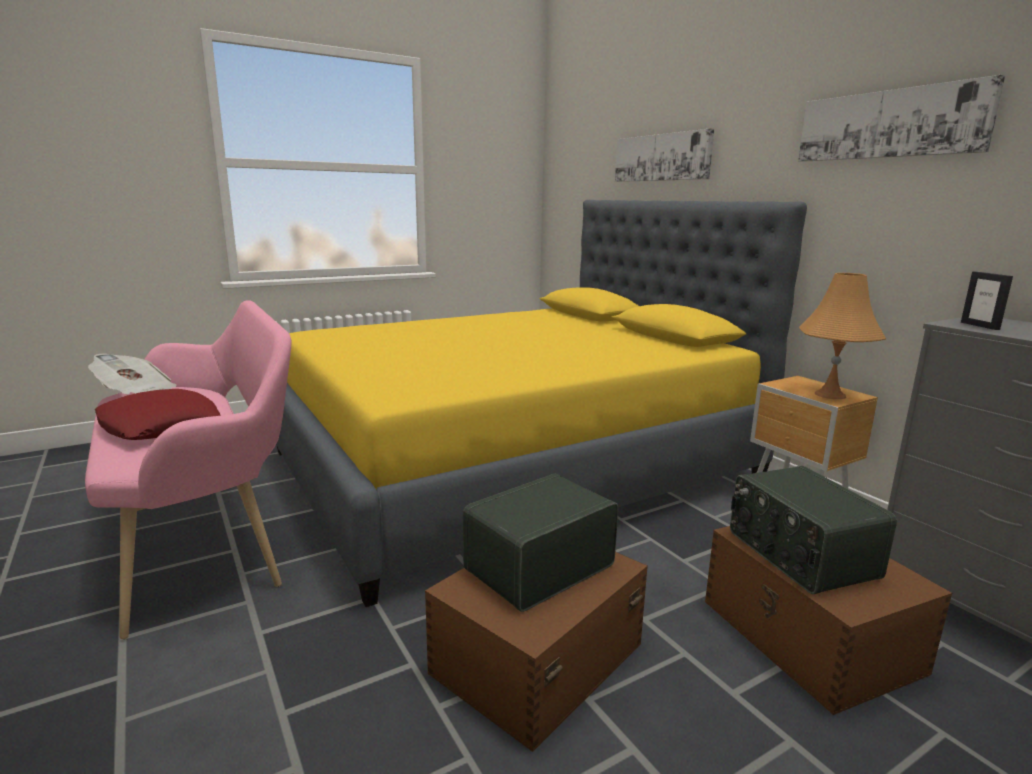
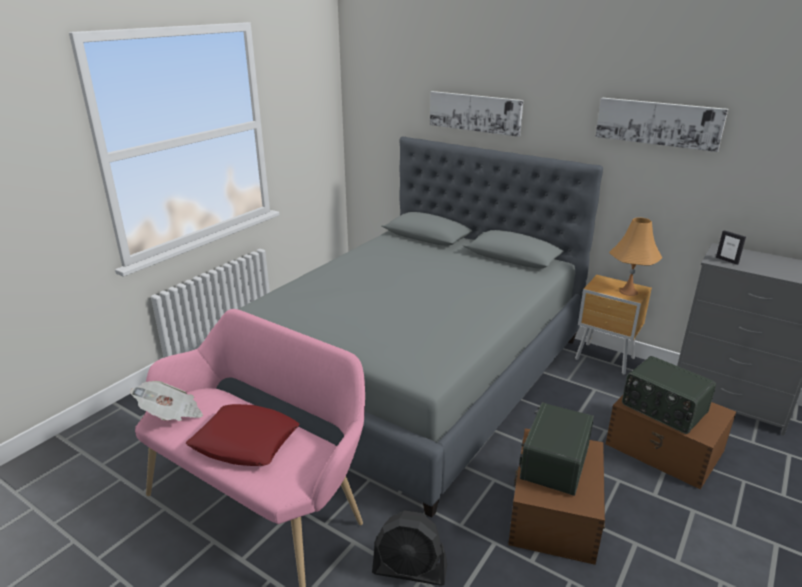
camera: 25 degrees left, 10 degrees up
yellow bed [276,200,807,607] -> grey bed [216,136,603,518]
none -> black fan [372,510,447,586]

